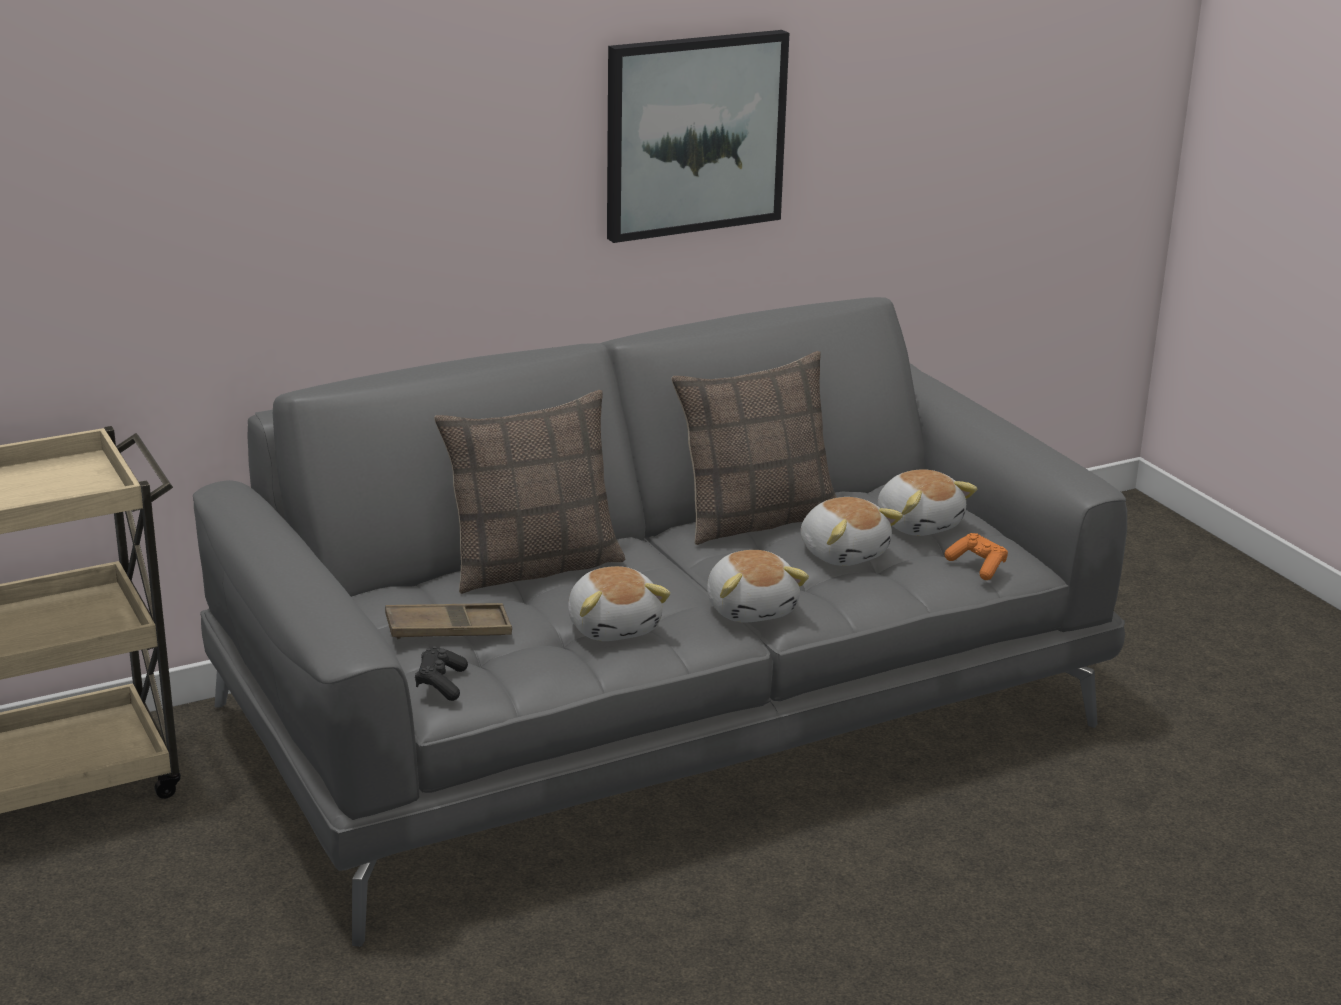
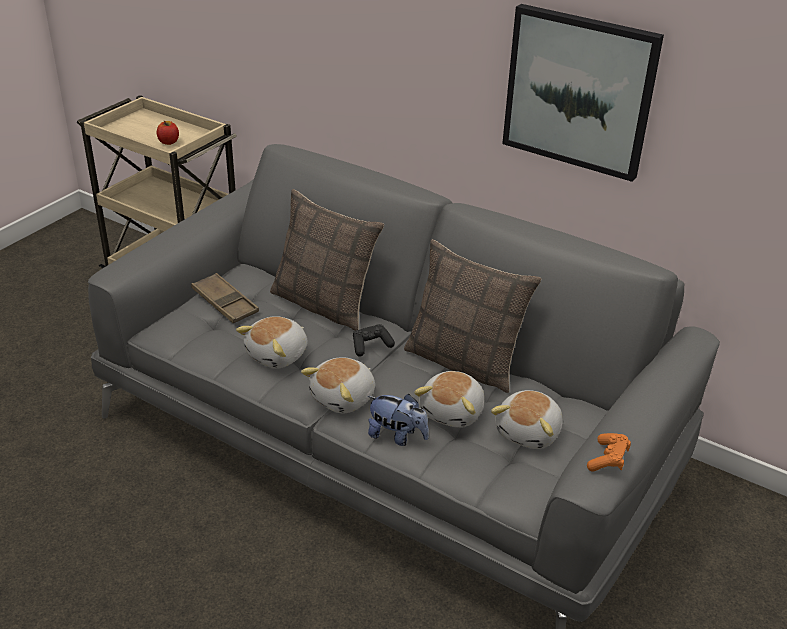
camera: 60 degrees right, 10 degrees up
black game controller [415,646,468,701] -> black game controller moved to [353,324,395,357]
orange game controller [945,533,1008,580] -> orange game controller moved to [587,433,631,472]
none -> apple [157,121,179,145]
none -> plush toy [368,394,429,446]

